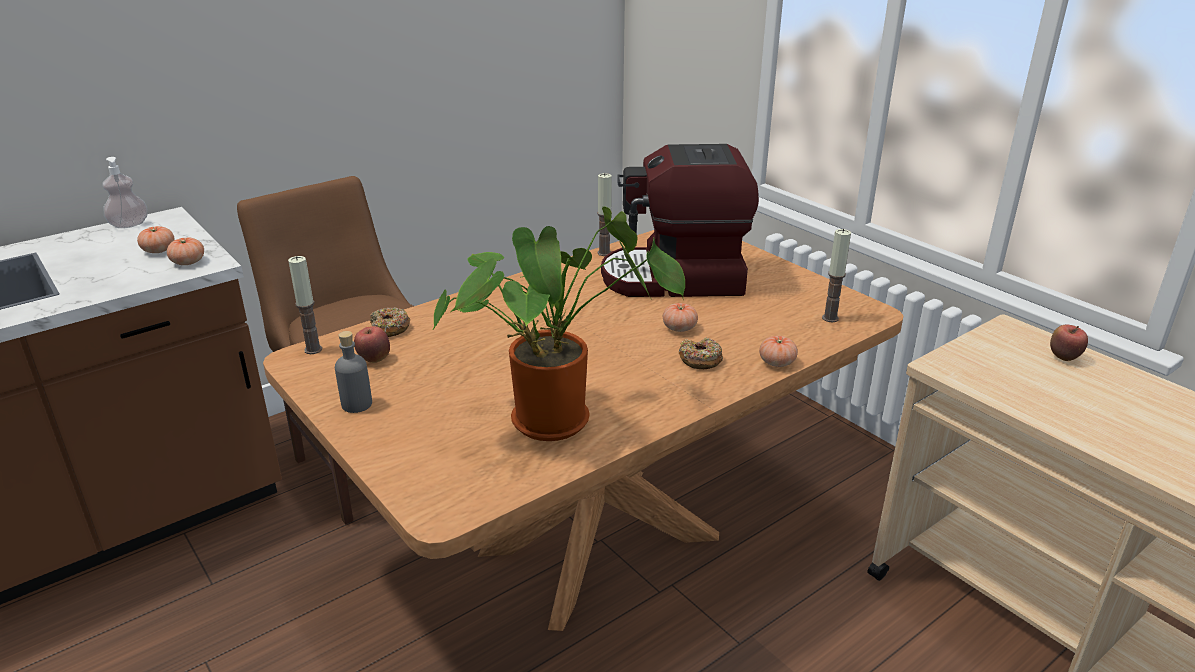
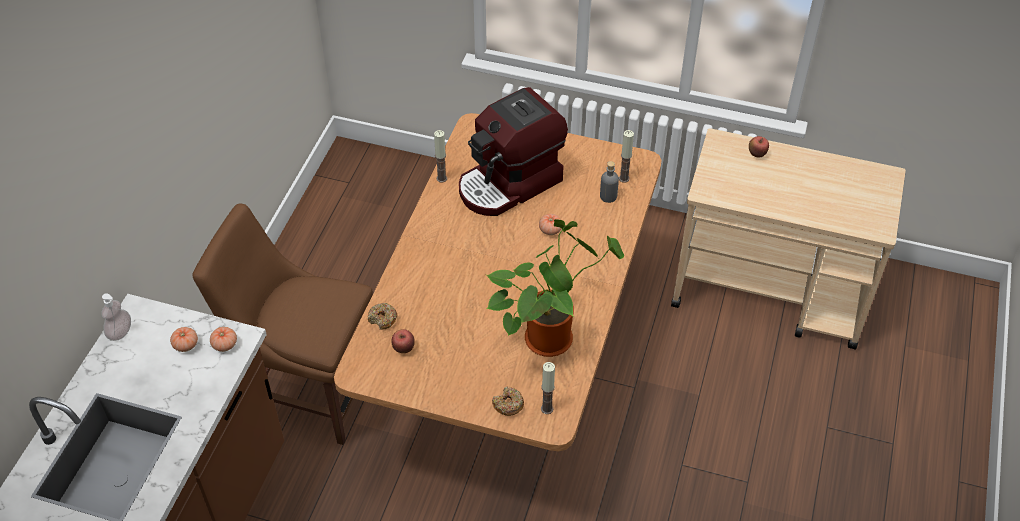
camera: 35 degrees left, 20 degrees up
candle [288,256,322,354] -> candle moved to [541,362,555,414]
grey bottle [335,331,372,413] -> grey bottle moved to [600,161,619,203]
donut [679,338,723,369] -> donut moved to [492,387,524,416]
tomato [759,336,798,367] -> none

